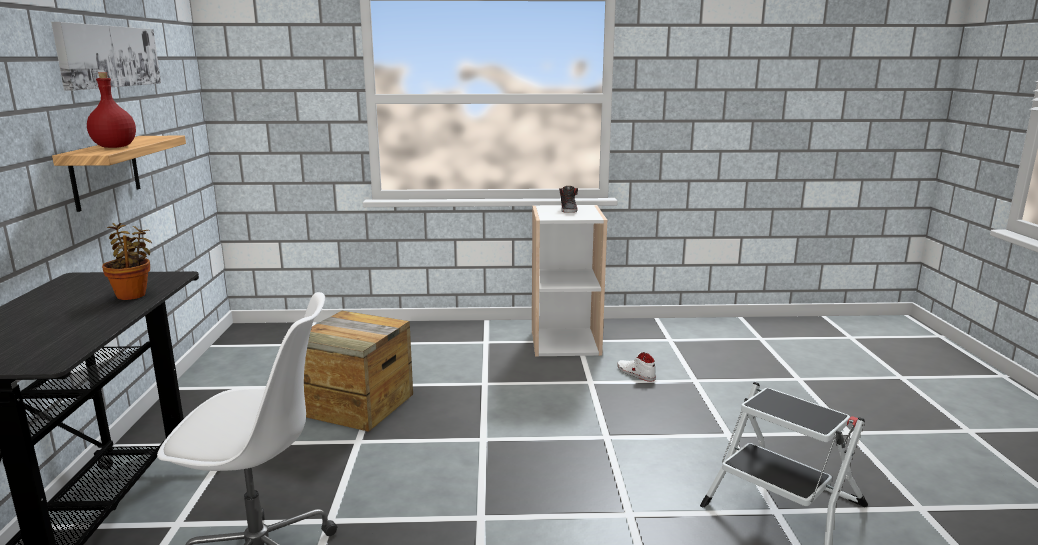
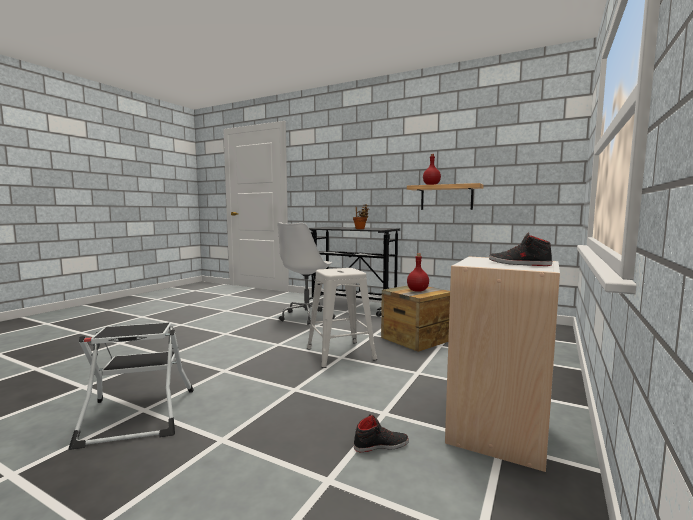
camera: 120 degrees right, 10 degrees down
picture [51,22,161,91] -> none
white shoe [617,352,656,382] -> black shoe [354,414,409,453]
none -> white stool [307,268,377,368]
none -> red bottle [407,253,429,292]

